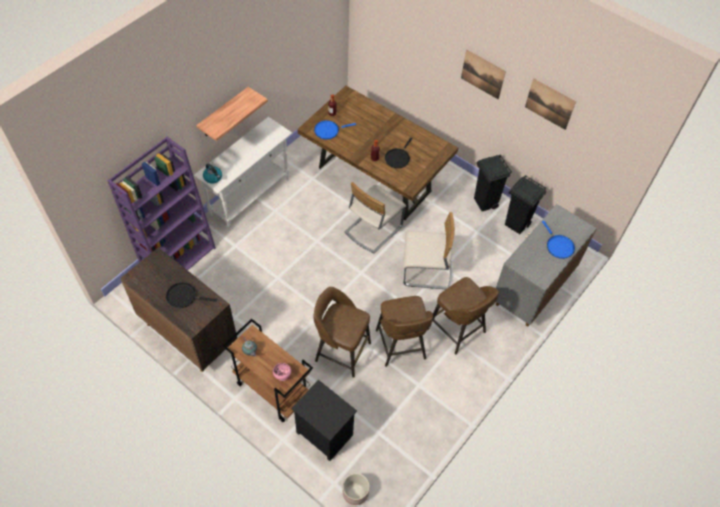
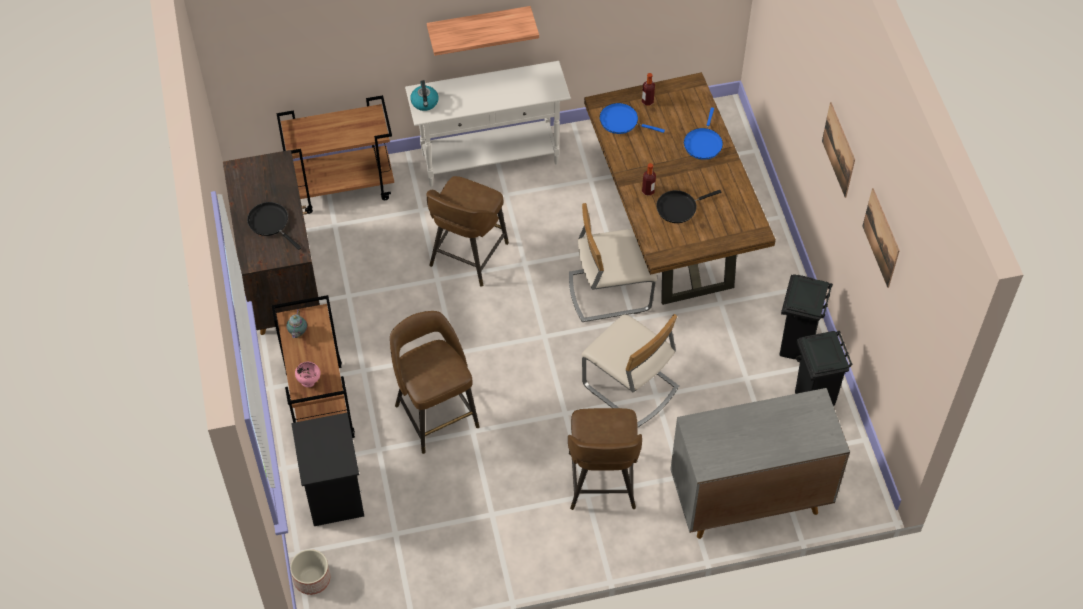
camera: 40 degrees right, 0 degrees up
purple bookcase [107,137,216,270] -> brown cart [276,95,394,214]
brown stool [376,296,433,367] -> brown stool moved to [426,176,509,286]
blue frying pan [542,221,575,259] -> blue frying pan moved to [684,107,723,160]

